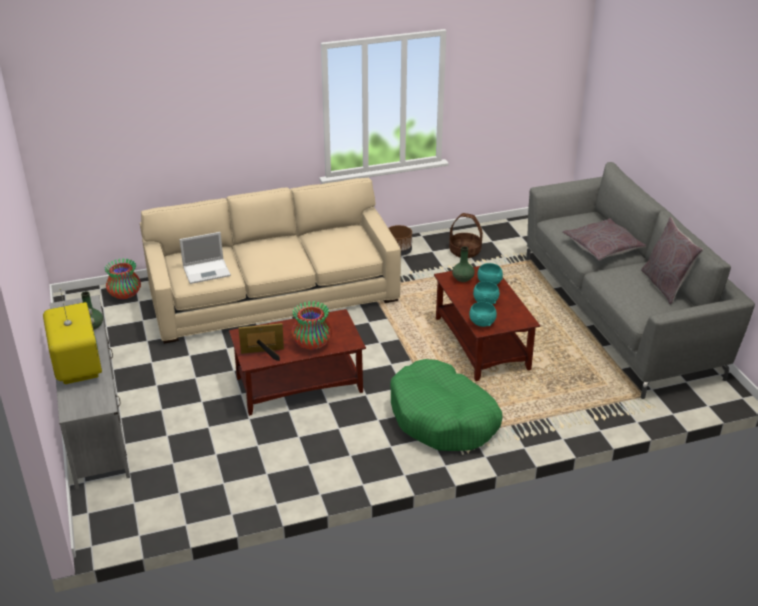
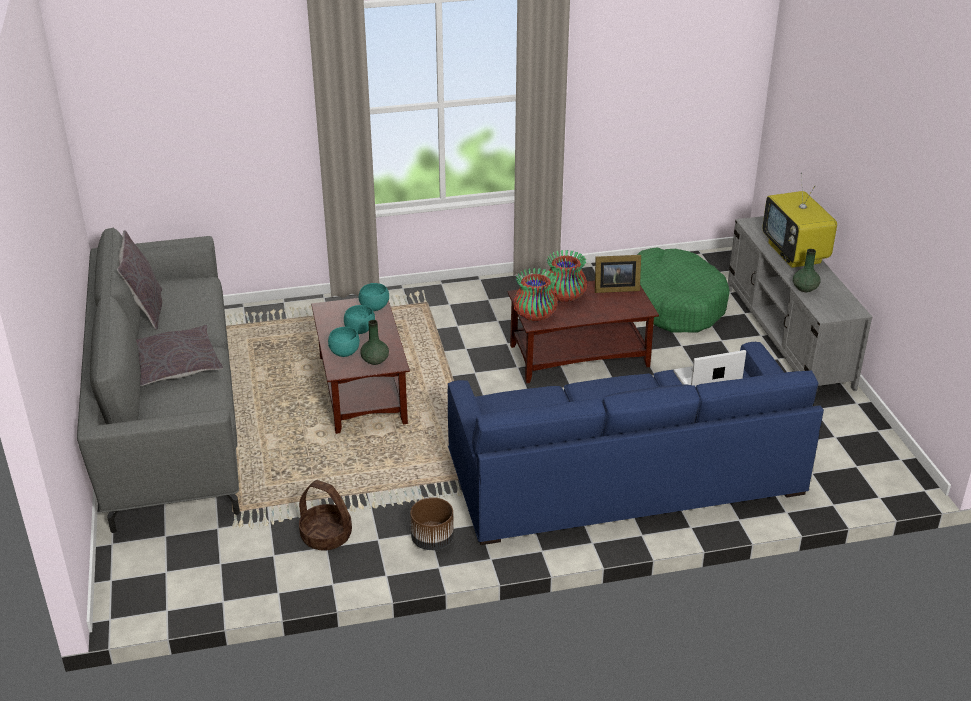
camera: 175 degrees left, 0 degrees up
vase [105,258,141,299] -> vase moved to [513,268,557,321]
beige sofa [140,178,401,344] -> blue sofa [448,342,824,545]
green dog bed [390,359,503,451] -> green dog bed moved to [637,247,730,333]

